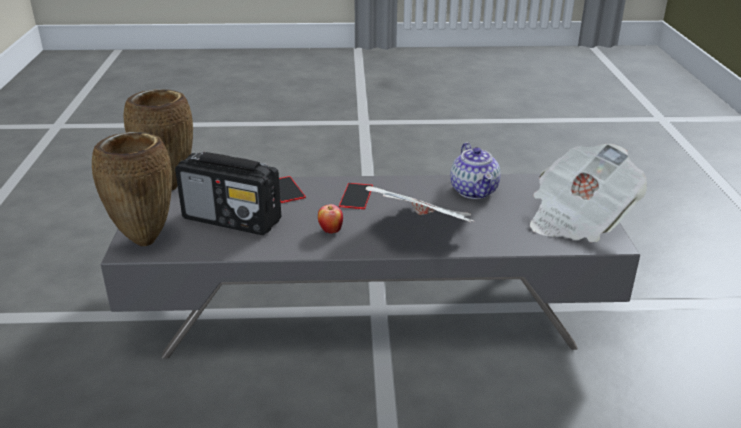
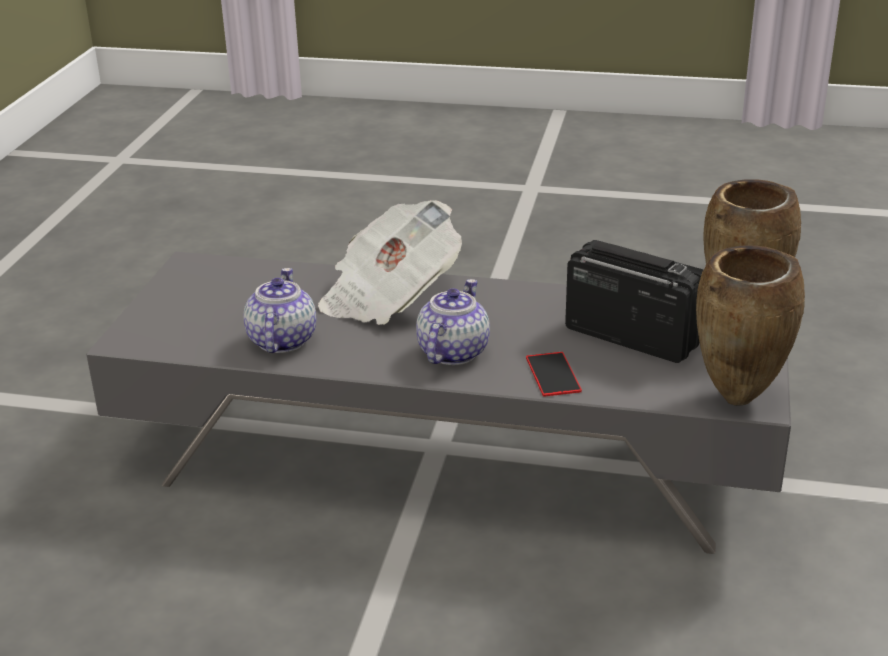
camera: 165 degrees left, 0 degrees up
apple [318,204,343,234] -> none
phone [339,183,373,209] -> teapot [416,279,490,365]
newspaper [530,144,647,242] -> none

